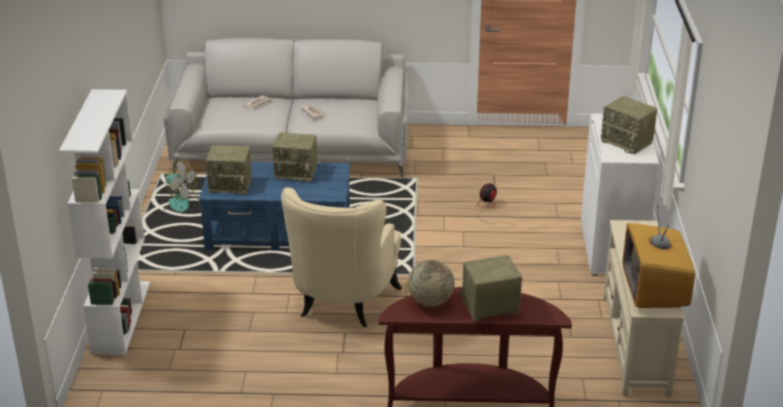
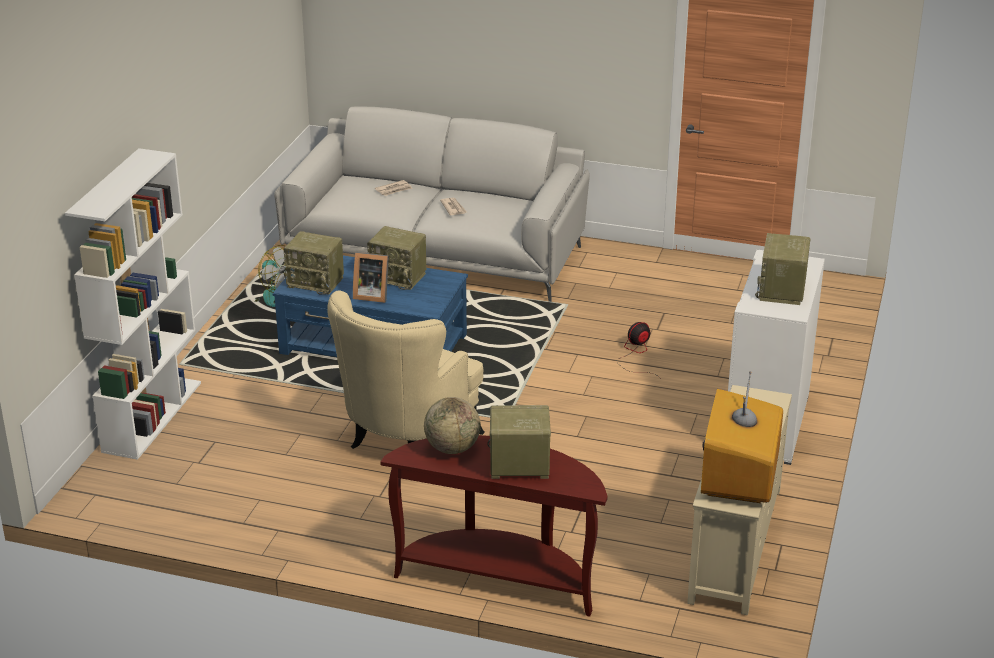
camera: 15 degrees right, 0 degrees up
radio [601,96,657,154] -> radio turned 45 degrees clockwise [755,233,810,305]
none -> picture frame [353,252,389,303]

